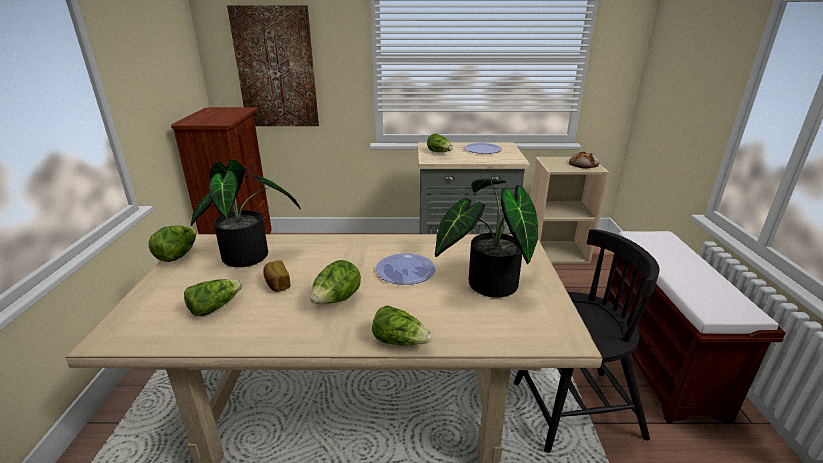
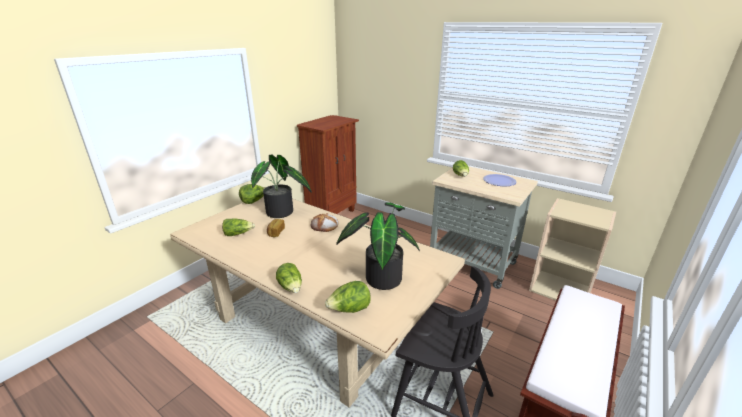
camera: 35 degrees right, 0 degrees up
picture [227,5,319,126] -> none
lettuce [310,260,361,304] -> lettuce moved to [325,281,371,313]
plate [375,253,435,285] -> none
bread [569,151,599,168] -> bread moved to [310,213,339,232]

